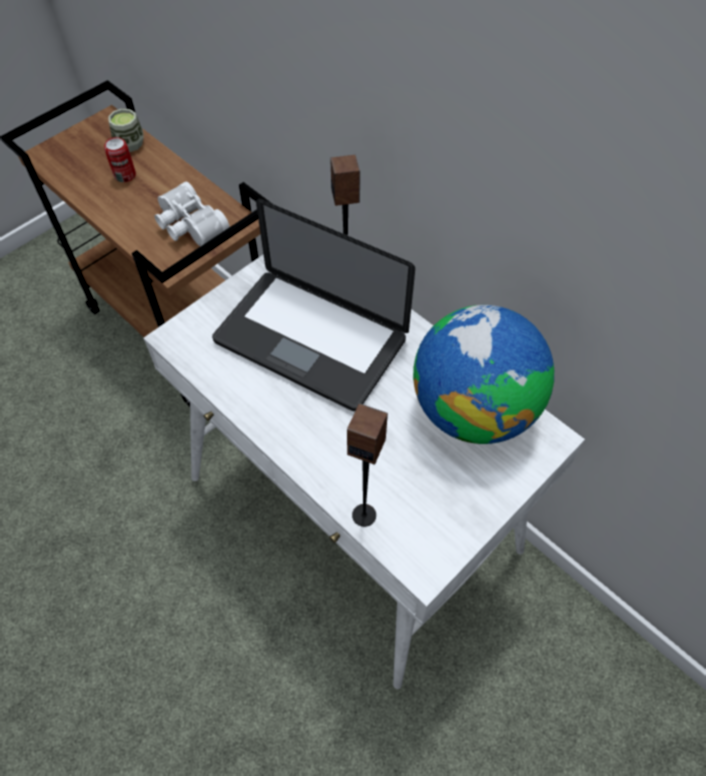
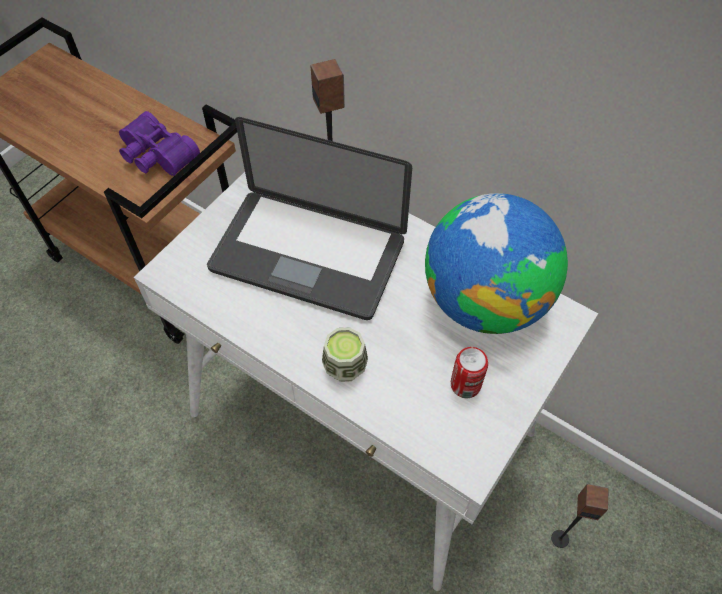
camera: 10 degrees left, 0 degrees up
can [104,137,136,182] -> can moved to [451,347,488,398]
cup [108,109,144,152] -> cup moved to [322,327,368,382]
white binoculars [154,182,230,246] -> purple binoculars [119,111,200,176]
speaker [347,403,388,527] -> speaker moved to [551,484,609,548]

